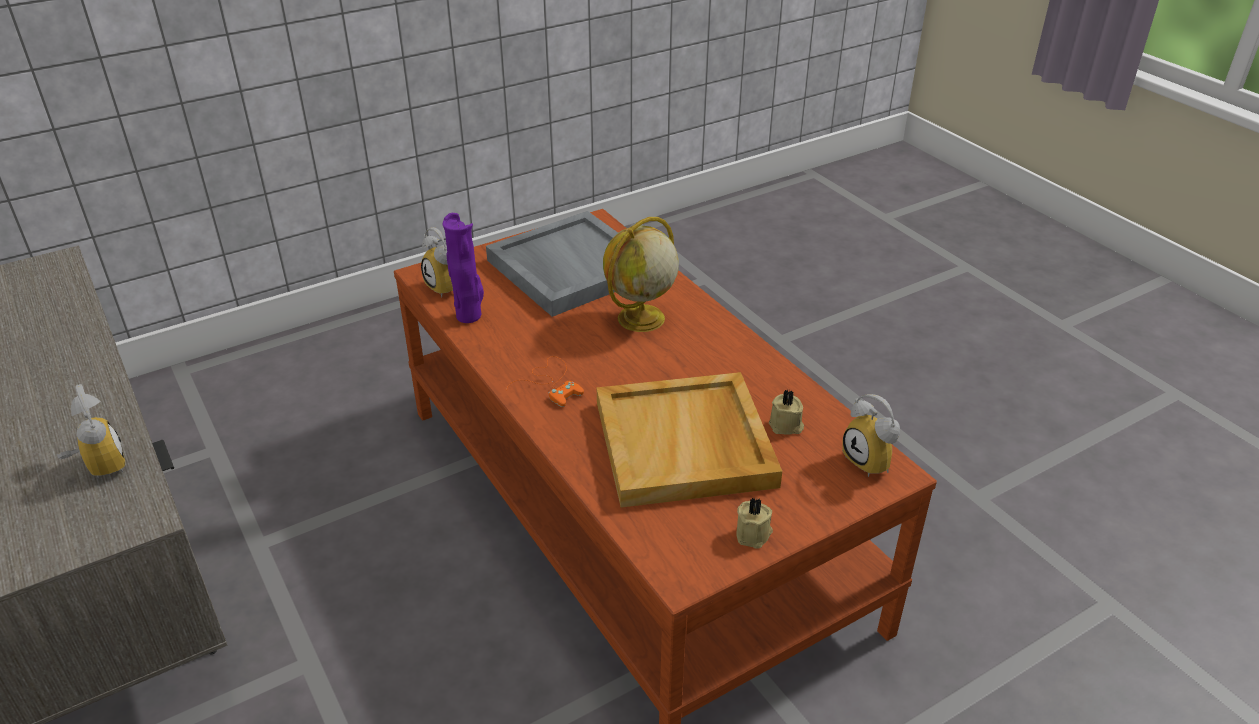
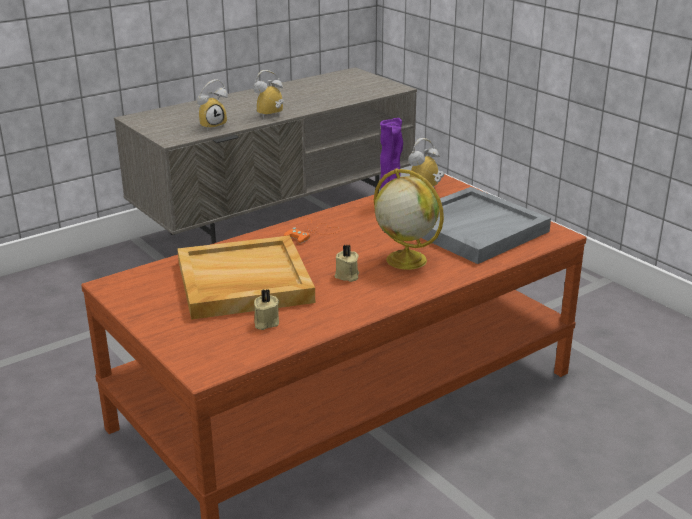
camera: 85 degrees right, 10 degrees down
beige candle [736,497,773,549] -> beige candle moved to [335,245,359,282]
alarm clock [842,394,900,477] -> alarm clock moved to [253,70,284,119]

